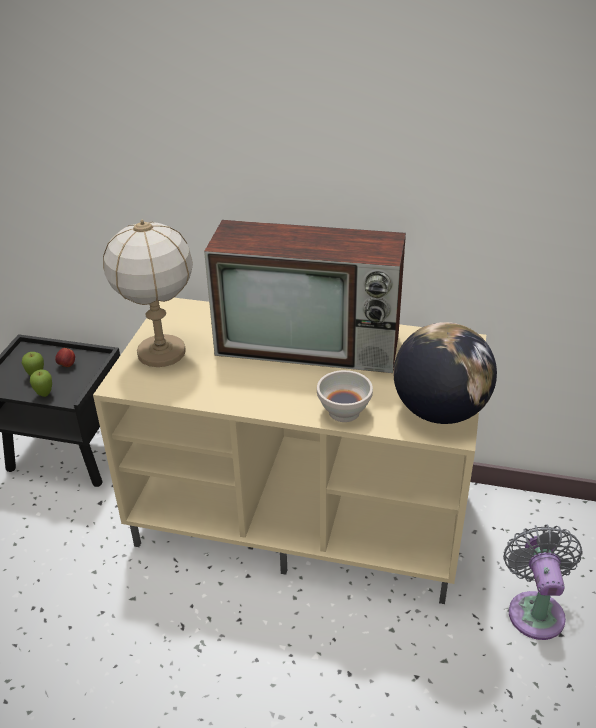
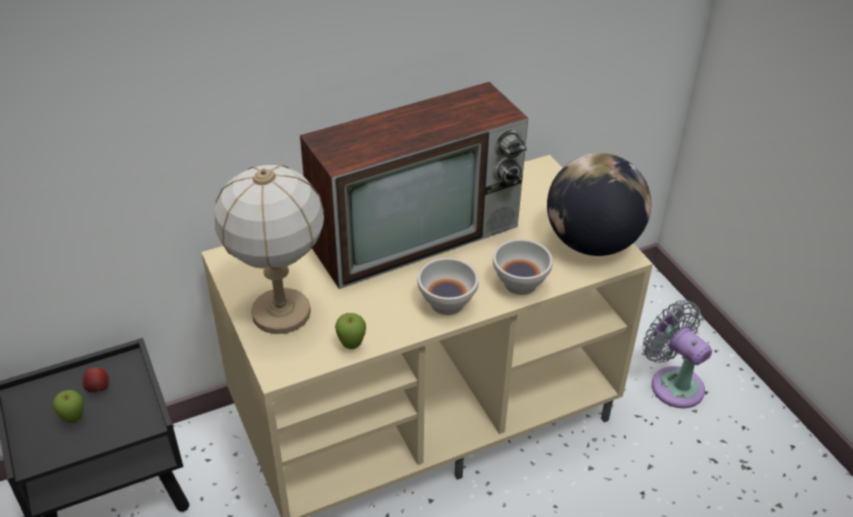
camera: 40 degrees left, 5 degrees up
apple [30,369,52,397] -> apple moved to [335,313,366,349]
none -> white bowl [418,258,479,315]

